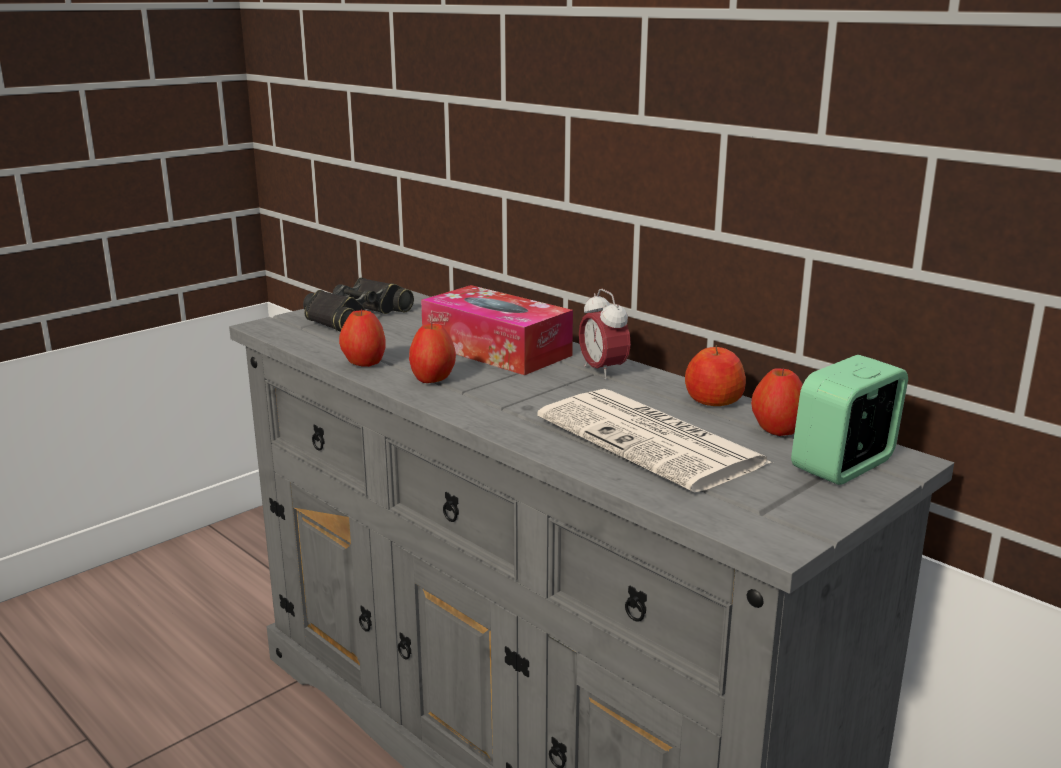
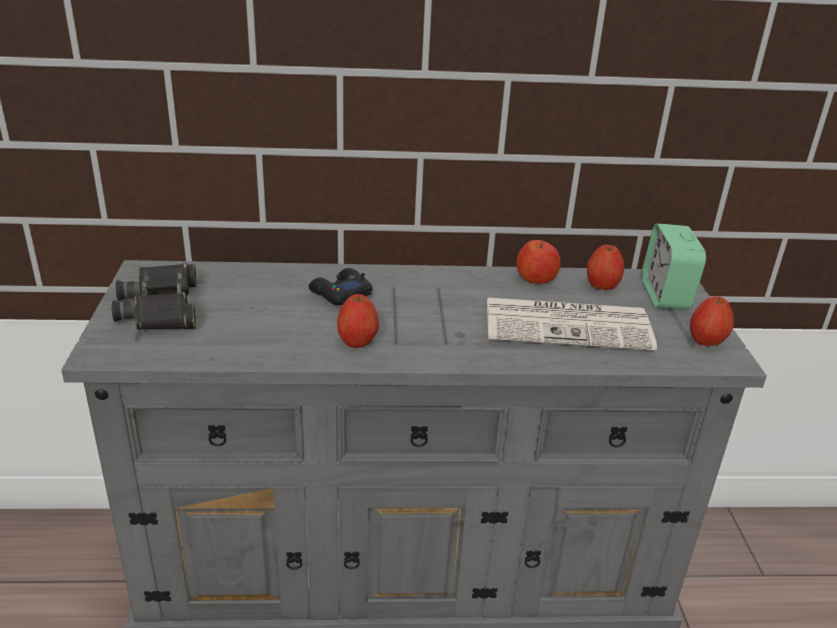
camera: 50 degrees left, 10 degrees up
apple [339,308,386,367] -> apple moved to [690,296,734,346]
tissue box [421,285,573,375] -> black game controller [309,268,372,305]
alarm clock [579,289,631,380] -> none

